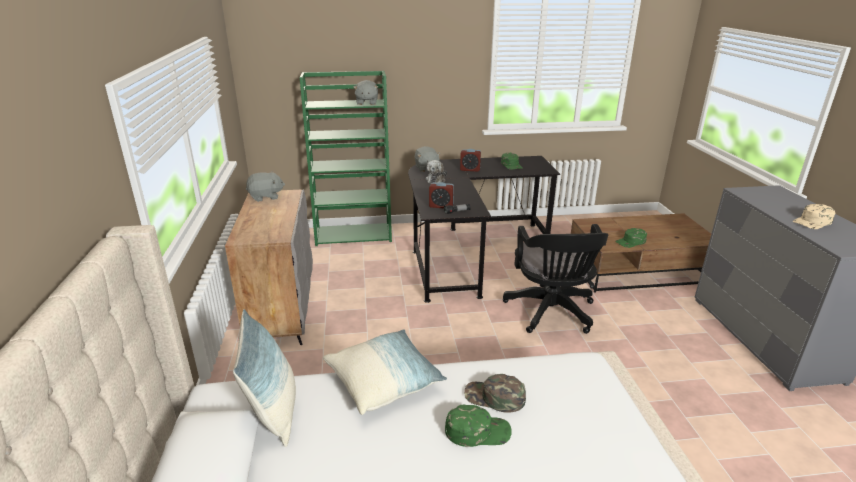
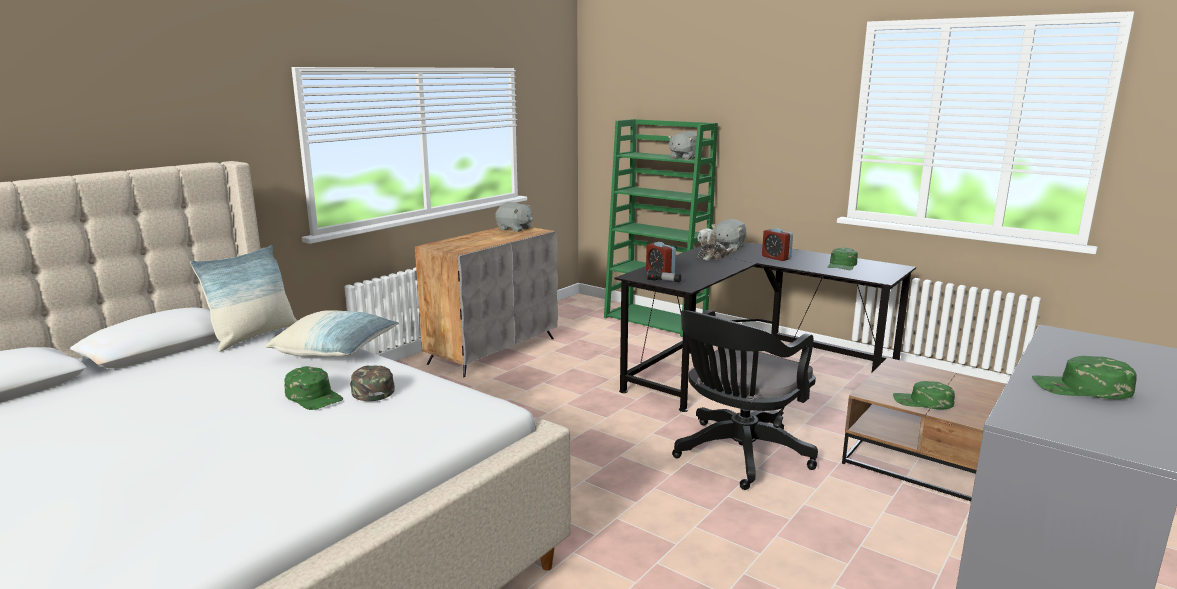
camera: 45 degrees right, 10 degrees down
beige cap [793,204,835,229] -> green cap [1032,356,1136,399]

